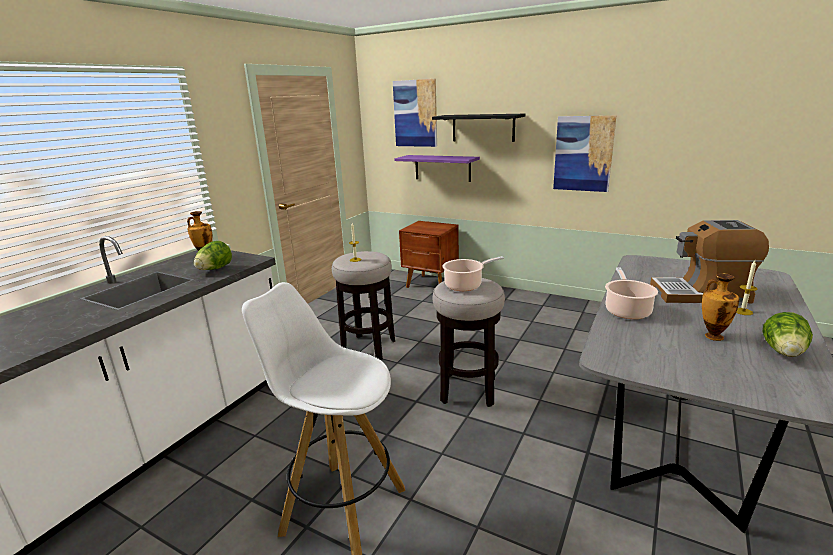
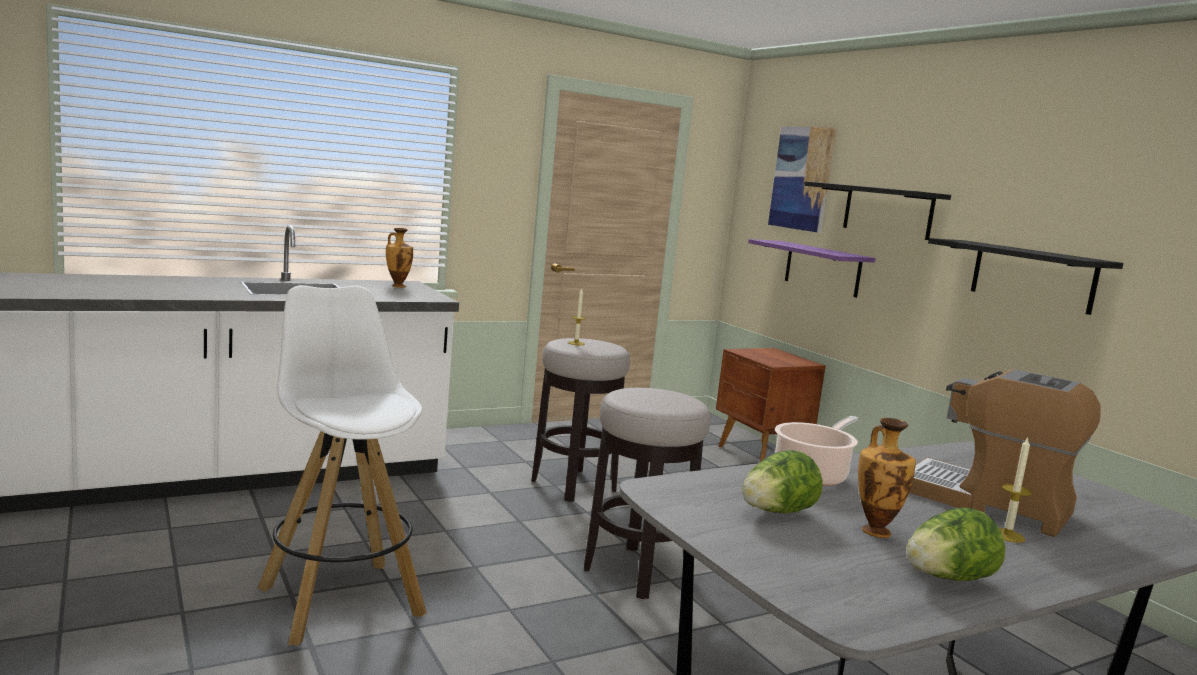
camera: 30 degrees right, 10 degrees down
lettuce [194,241,232,270] -> lettuce moved to [742,450,823,513]
cooking pot [442,256,504,291] -> none
picture [553,115,617,192] -> black shelf [928,238,1124,315]

